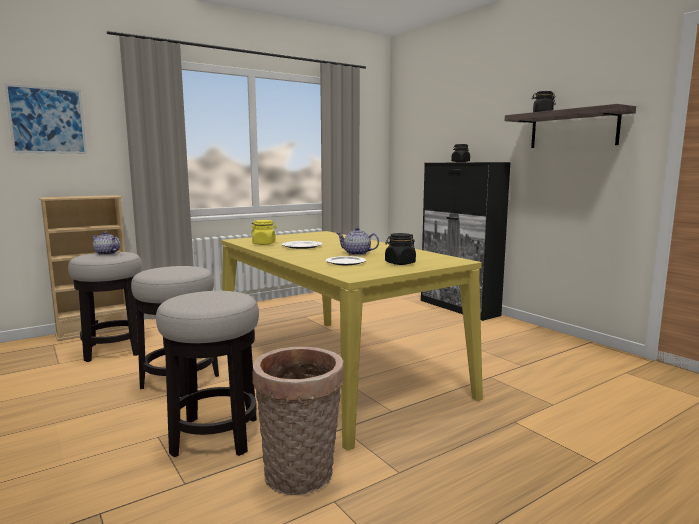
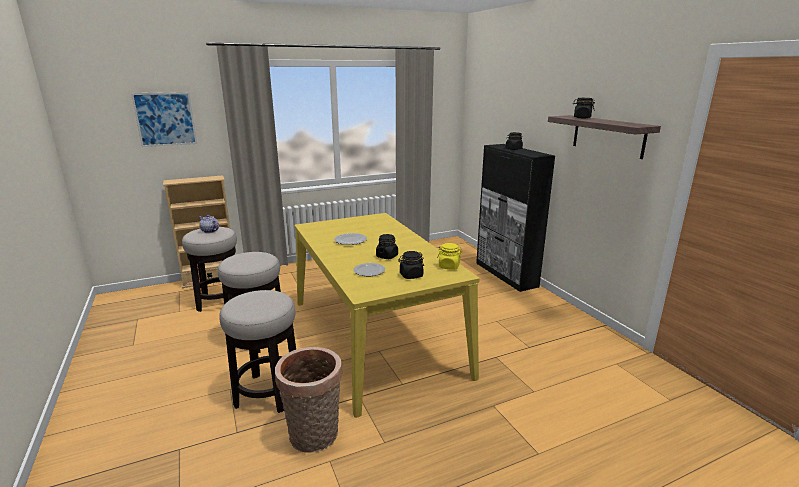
camera: 10 degrees right, 10 degrees up
yellow jar [251,220,277,245] -> yellow jar moved to [437,243,463,270]
teapot [336,227,379,255] -> black jar [376,234,398,259]

